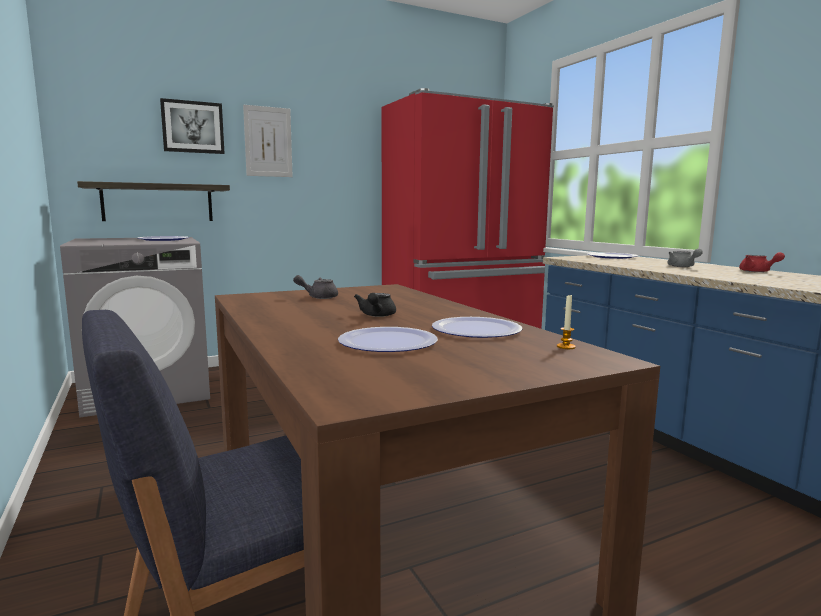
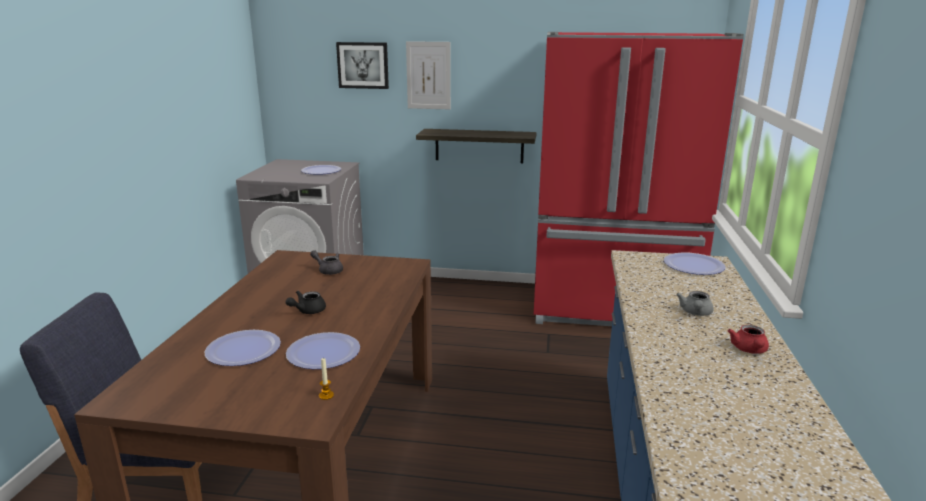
camera: 35 degrees right, 10 degrees up
shelf [77,181,230,221] -> shelf moved to [416,129,537,163]

